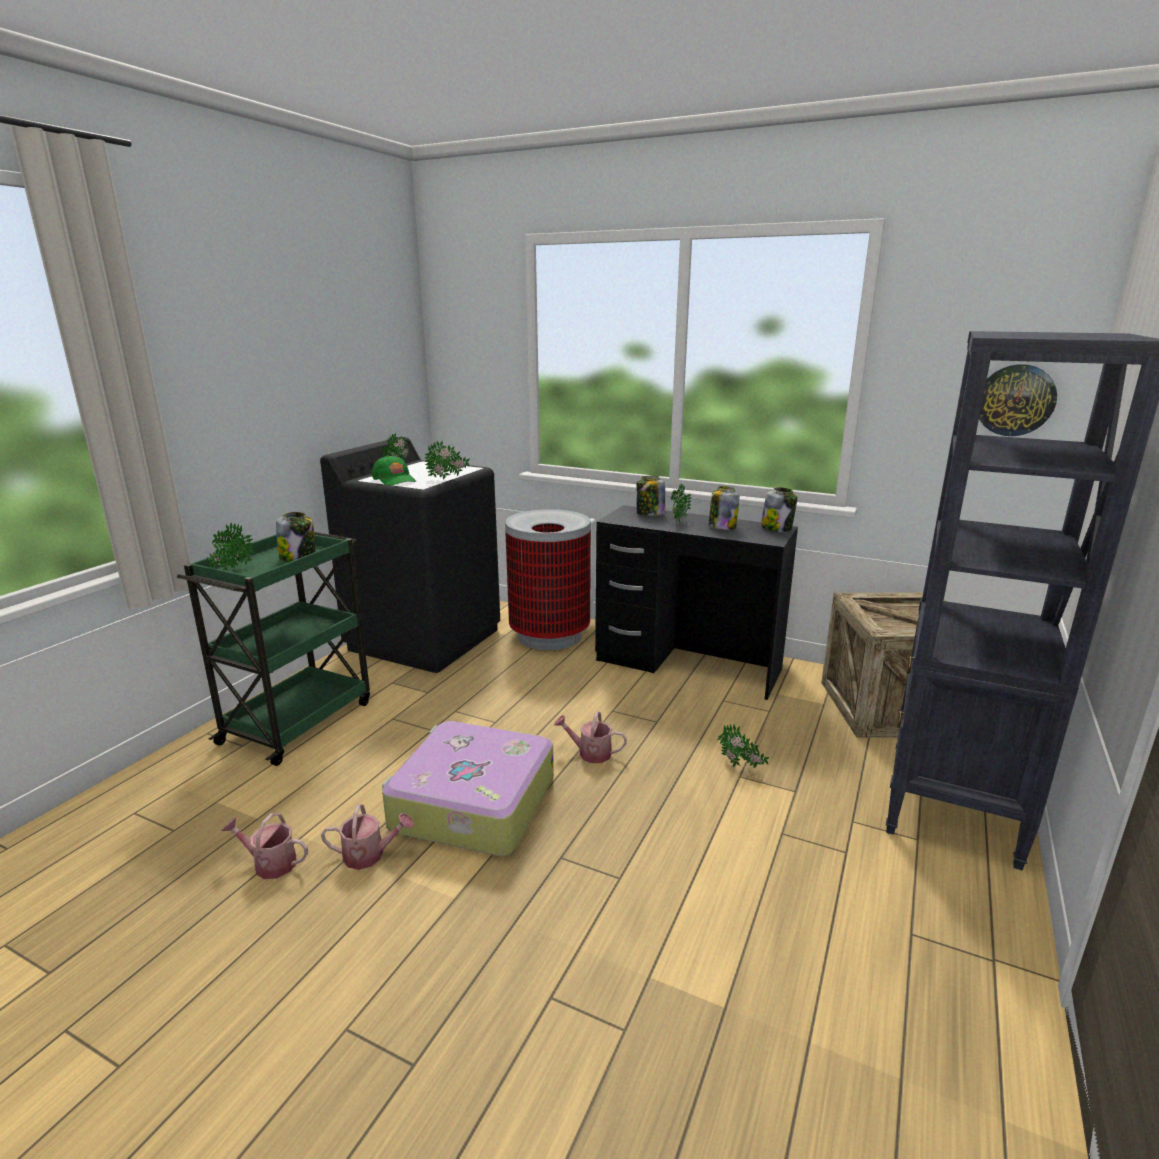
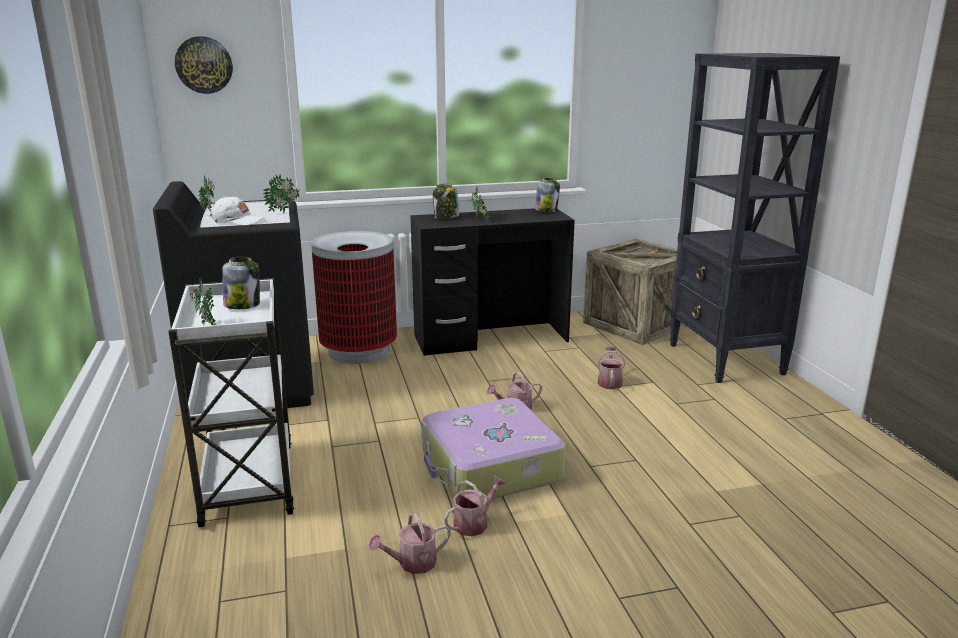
camera: 40 degrees left, 0 degrees up
green cart [177,532,370,766] -> white cart [168,278,294,527]
green cap [371,455,416,486] -> white cap [210,196,264,225]
jar [709,486,739,530] -> none
potted plant [718,724,769,768] -> watering can [598,347,625,389]
wall clock [979,364,1057,436] -> wall clock moved to [175,36,233,94]

